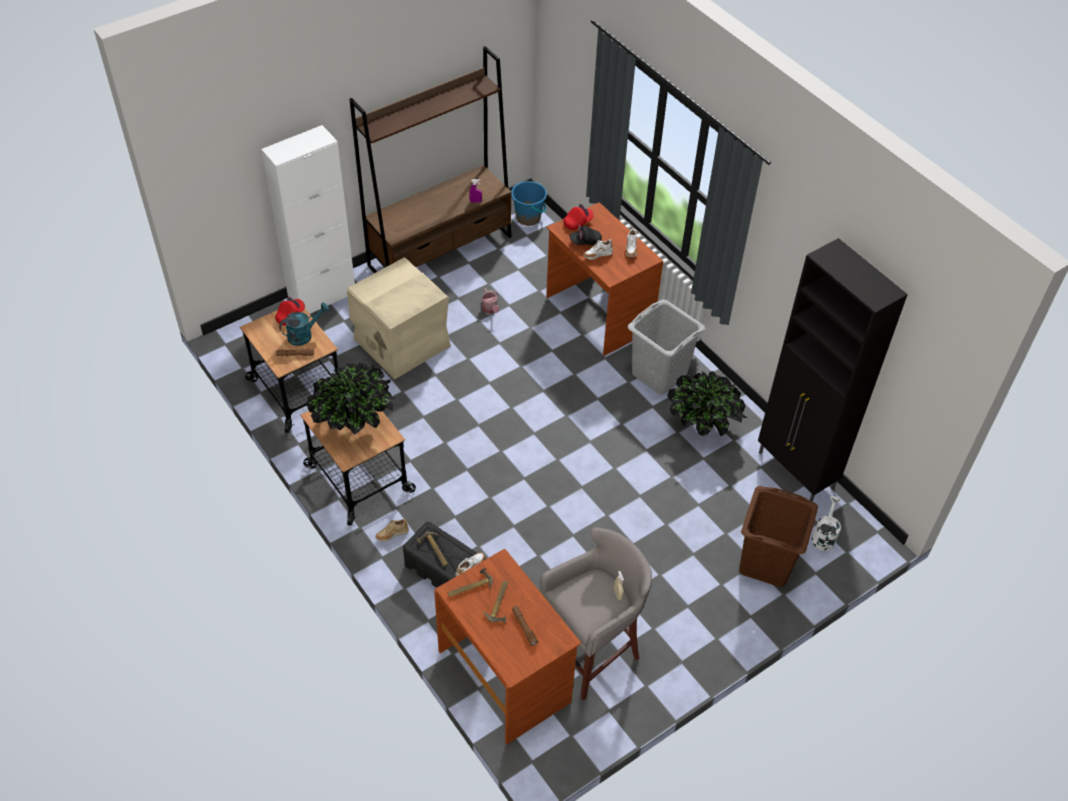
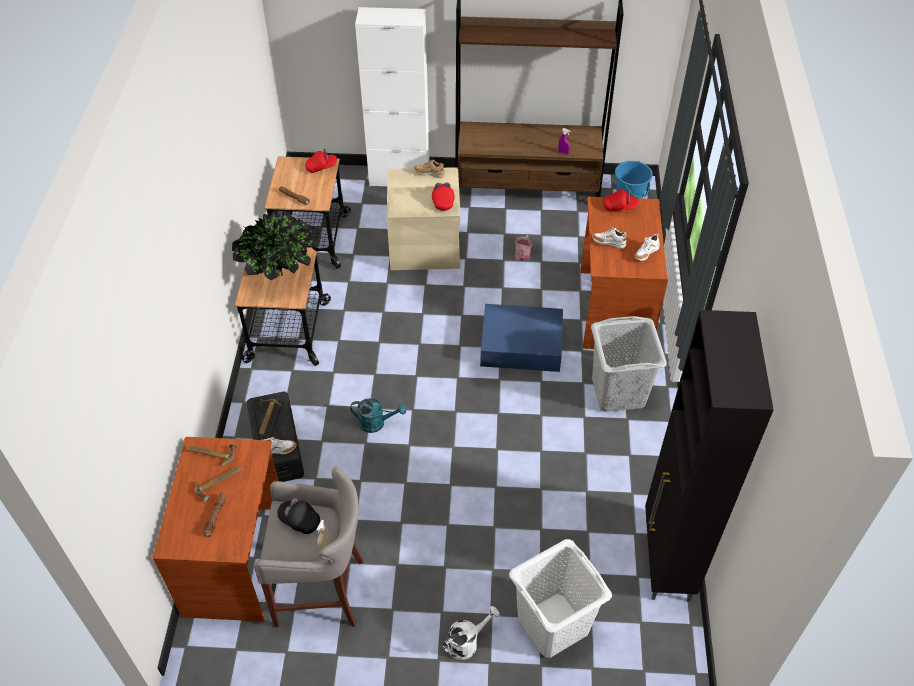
camera: 40 degrees right, 0 degrees up
turquoise watering can [279,303,329,346] -> turquoise watering can moved to [350,398,406,433]
beige shoe [376,519,409,541] -> beige shoe moved to [414,159,445,178]
black cap [570,225,602,245] -> black cap moved to [277,498,320,534]
potted plant [667,371,747,436] -> none
brown laundry basket [739,486,818,587] -> white laundry basket [509,539,612,658]
white watering can [812,496,841,551] -> white watering can moved to [443,606,500,660]
none -> red cap [432,182,455,211]
none -> blue storage box [480,304,563,372]

